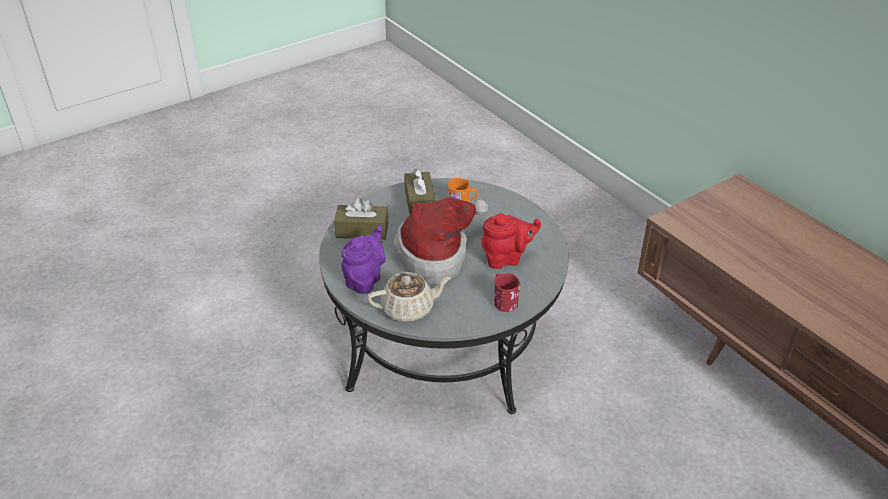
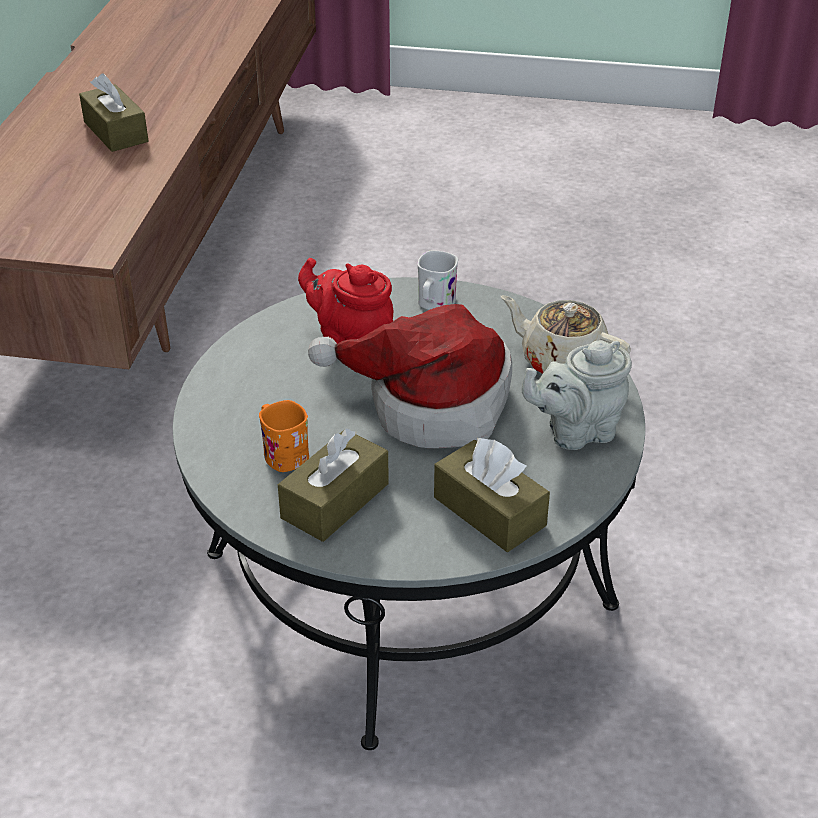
camera: 135 degrees left, 0 degrees up
purple teapot [341,226,386,294] -> grey teapot [522,341,632,450]
red mug [494,273,520,312] -> white mug [417,250,458,310]
none -> brown tissue box [79,73,148,152]

